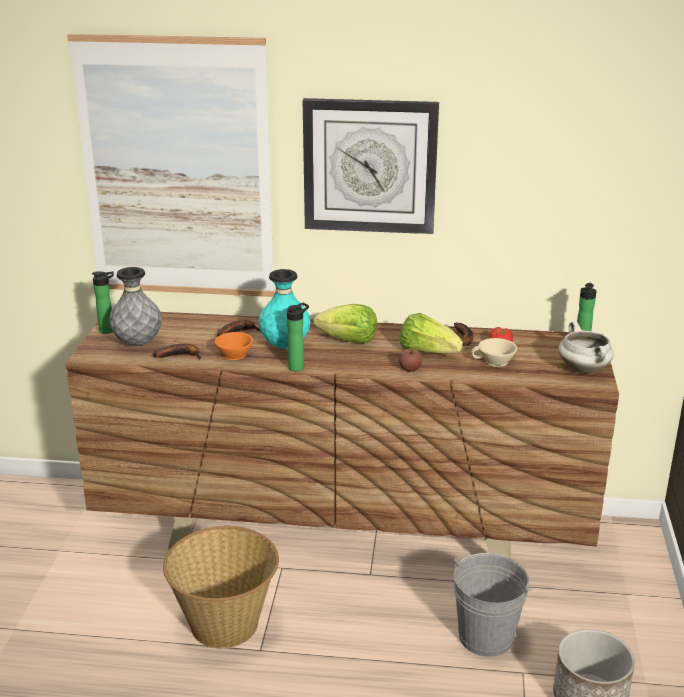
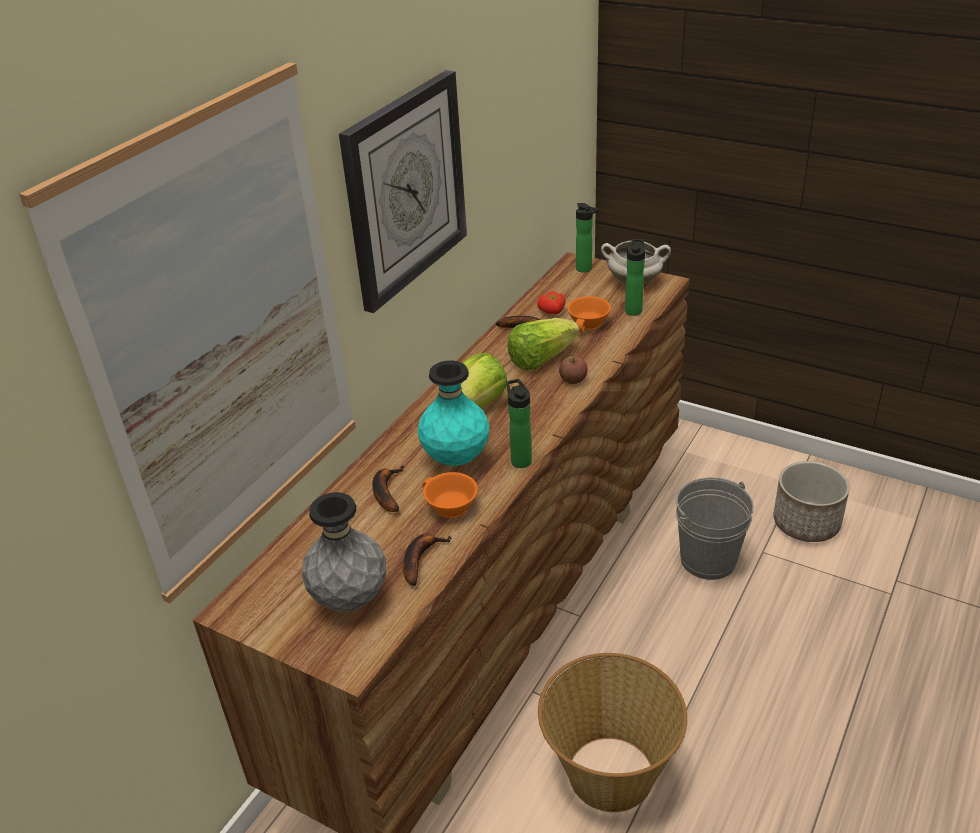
camera: 65 degrees left, 10 degrees up
bottle [92,271,114,334] -> bottle moved to [625,239,645,316]
beige cup [471,338,517,367] -> orange cup [567,296,611,332]

